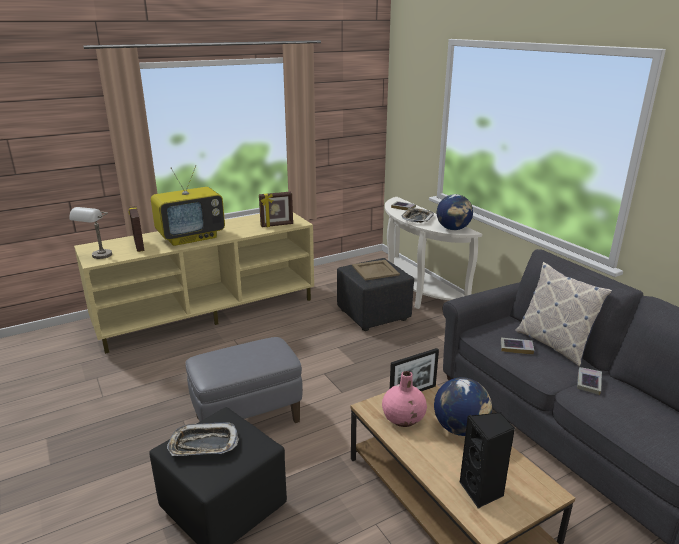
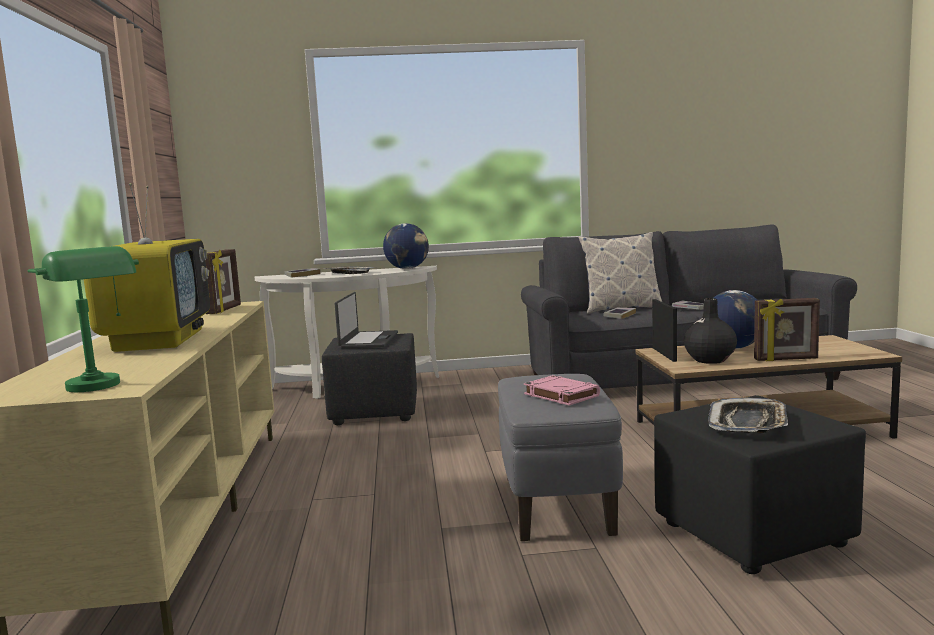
camera: 65 degrees left, 15 degrees down
grey table lamp [69,207,112,259] -> green table lamp [28,246,139,392]
picture frame [128,206,145,252] -> picture frame moved to [754,298,820,361]
beige tray [352,260,400,281] -> laptop [335,292,398,349]
pink vase [382,371,427,427] -> black vase [684,298,737,364]
black speaker [460,413,515,508] -> none
none -> pink book [524,375,600,406]

